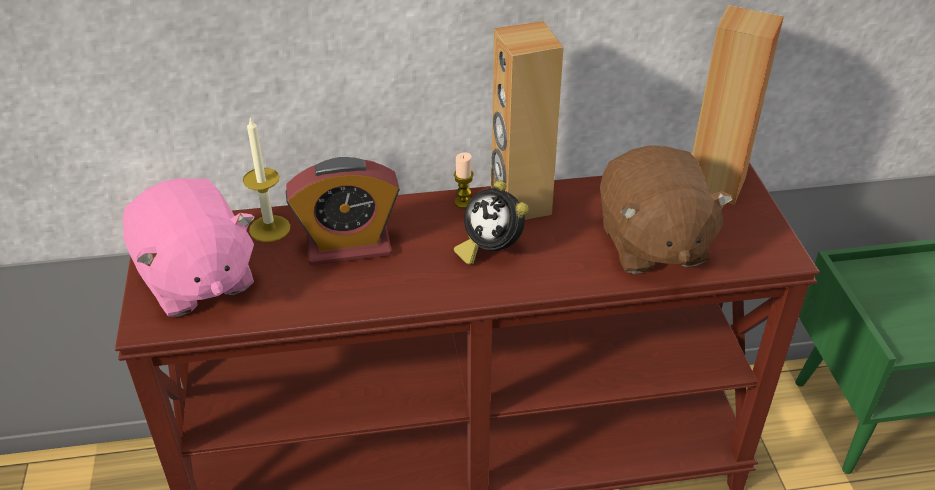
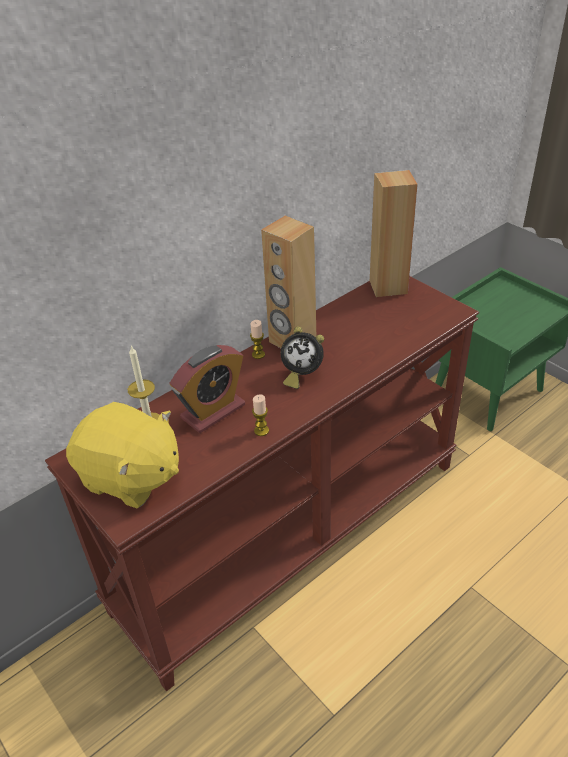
camera: 30 degrees left, 0 degrees up
pink plush toy [123,178,255,317] -> yellow plush toy [66,402,179,509]
brown plush toy [600,145,733,274] -> none
none -> candle [252,394,269,436]

